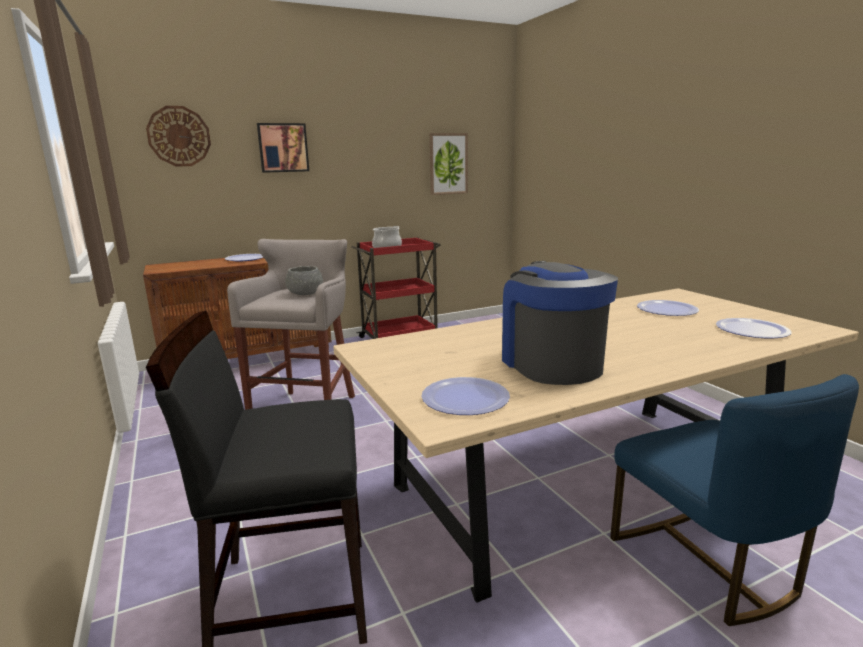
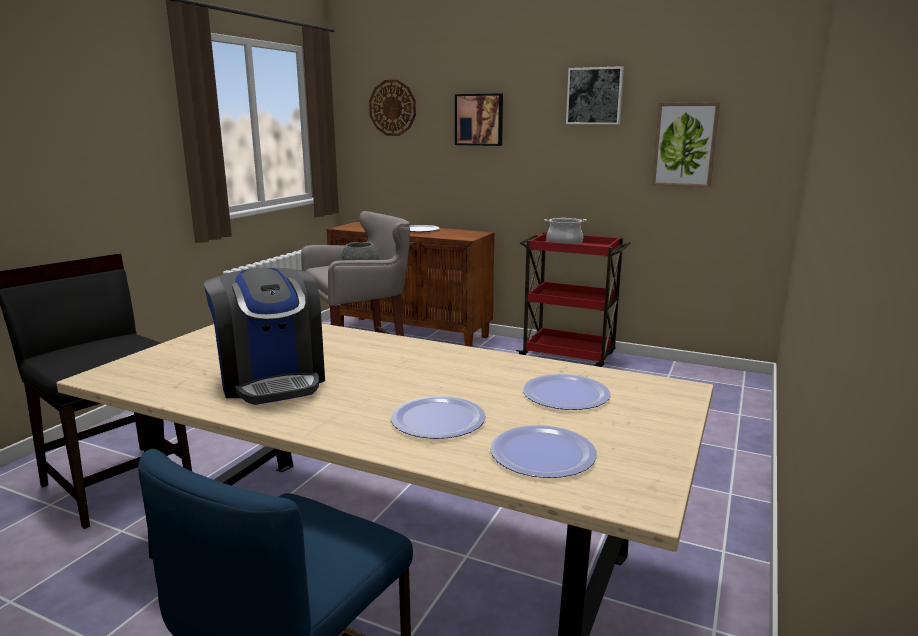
camera: 50 degrees right, 0 degrees up
plate [421,377,510,415] -> plate moved to [391,396,486,439]
coffee machine [502,261,618,385] -> coffee machine turned 120 degrees clockwise [204,268,325,405]
none -> picture [566,66,624,124]

